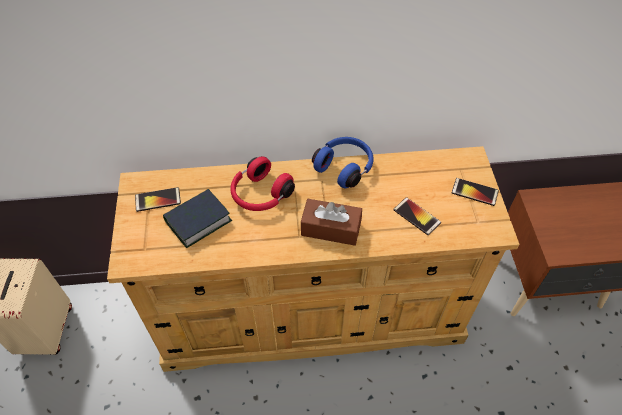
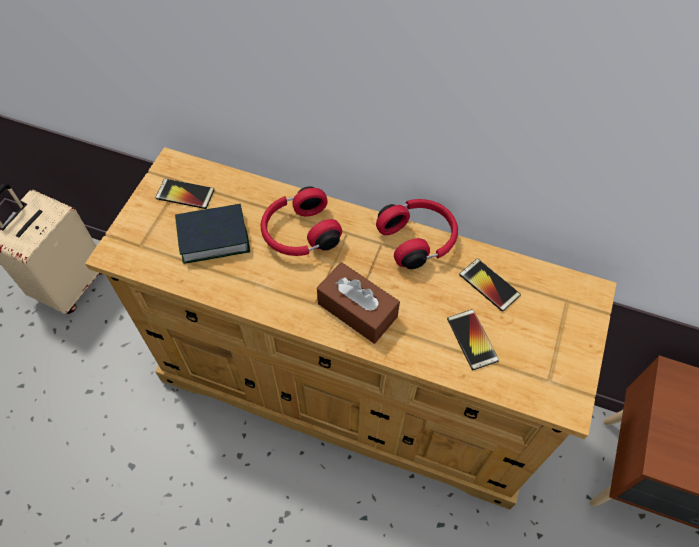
camera: 25 degrees right, 5 degrees up
blue headphones [312,137,373,188] -> red headphones [376,199,458,269]
phone [452,178,499,206] -> phone moved to [459,258,521,312]

